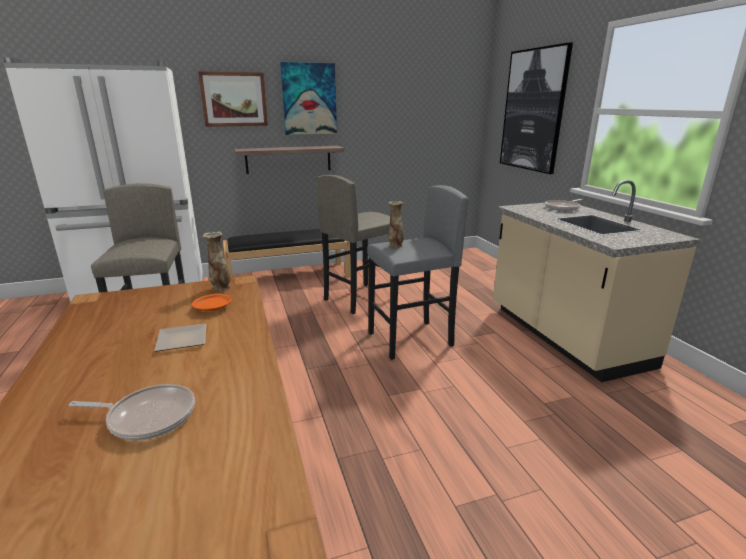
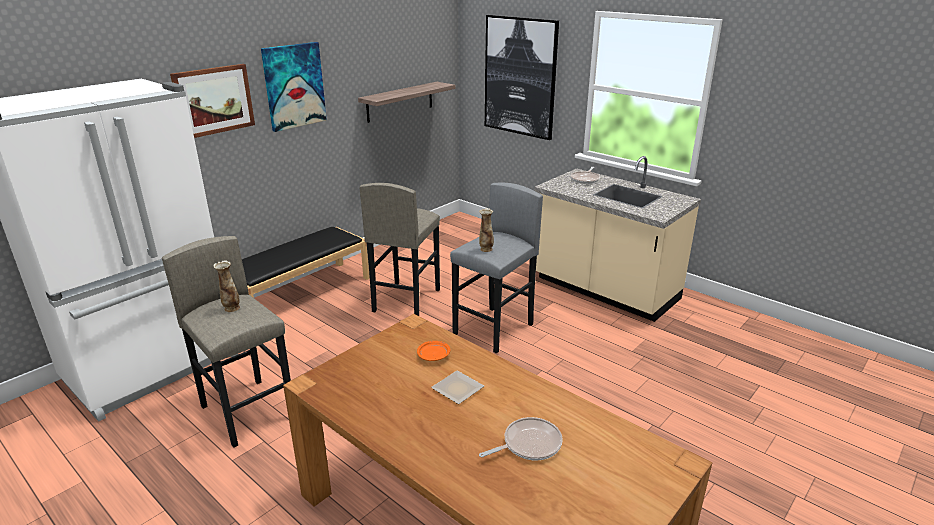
camera: 30 degrees left, 5 degrees up
vase [203,232,230,292] -> vase moved to [213,260,240,312]
shelf [234,146,345,174] -> shelf moved to [358,82,455,123]

